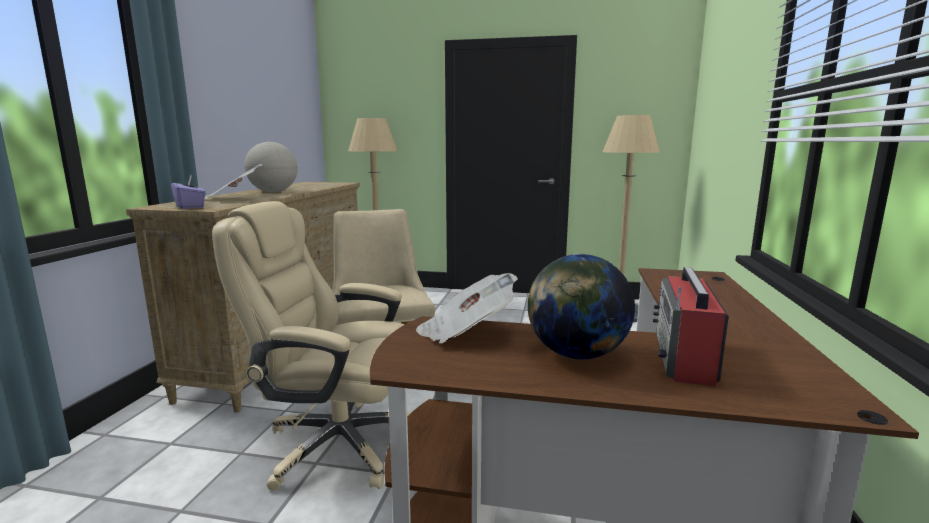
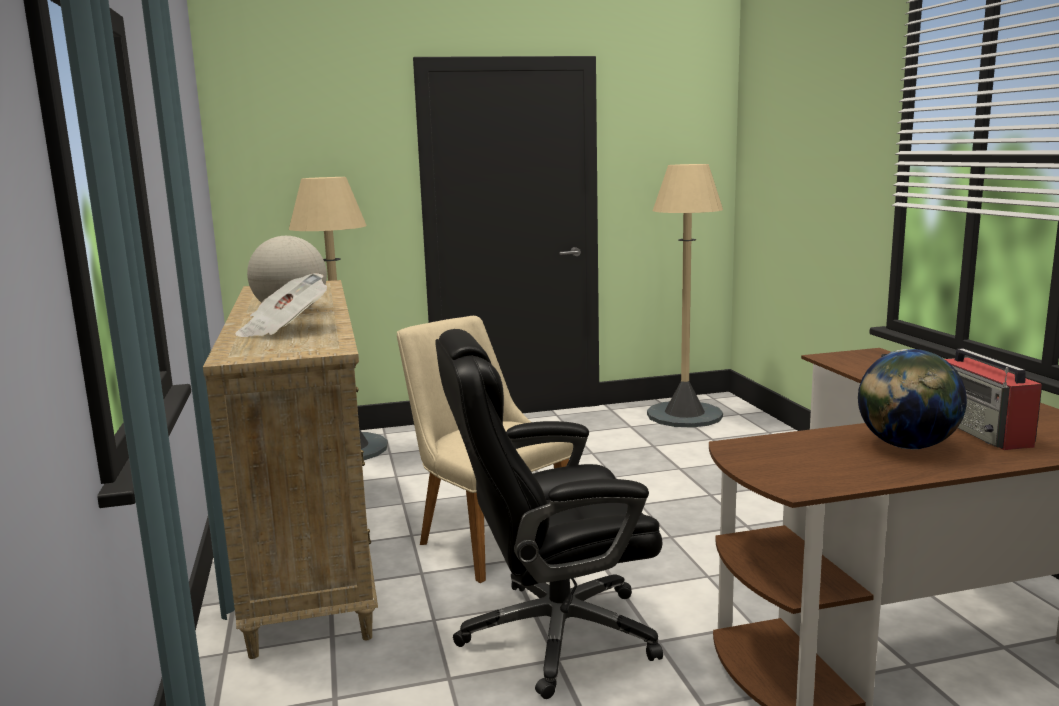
camera: 25 degrees left, 0 degrees up
purple tissue box [171,175,206,209] -> none
beige office chair [212,201,411,491] -> black office chair [435,329,663,699]
newspaper [416,273,518,343] -> none

